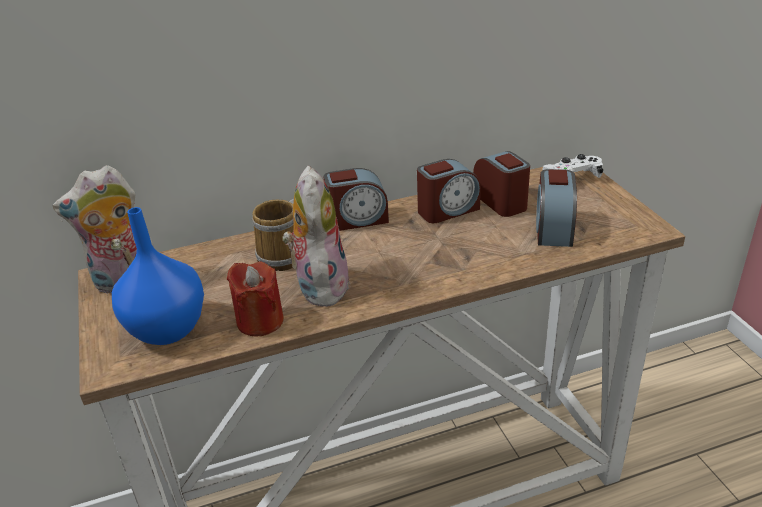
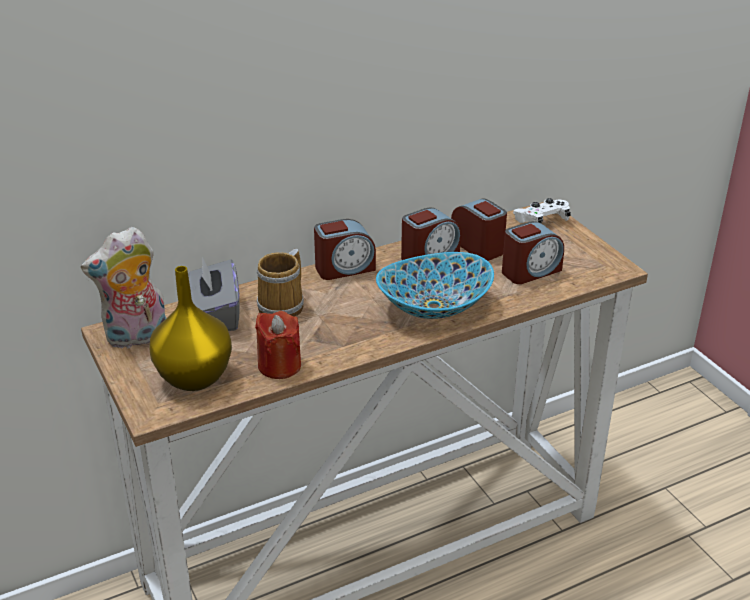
camera: 10 degrees left, 0 degrees up
blue vase [112,207,204,345] -> yellow vase [149,266,232,391]
plush toy [282,166,350,307] -> none
alarm clock [536,169,577,247] -> alarm clock turned 120 degrees counterclockwise [502,221,564,284]
none -> grey tissue box [188,257,240,331]
none -> bowl [376,252,494,319]

